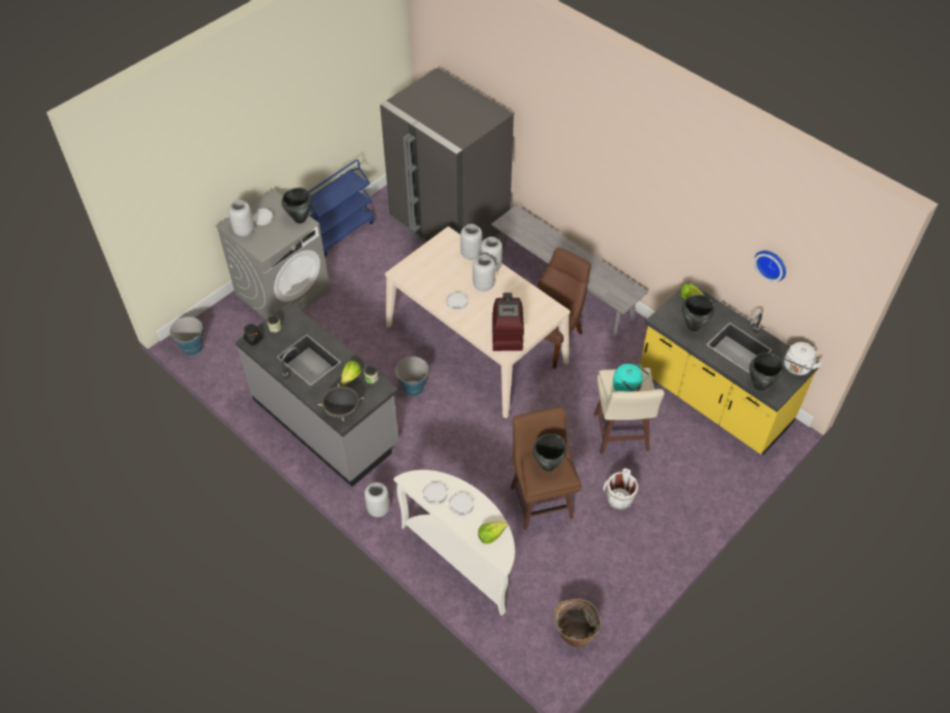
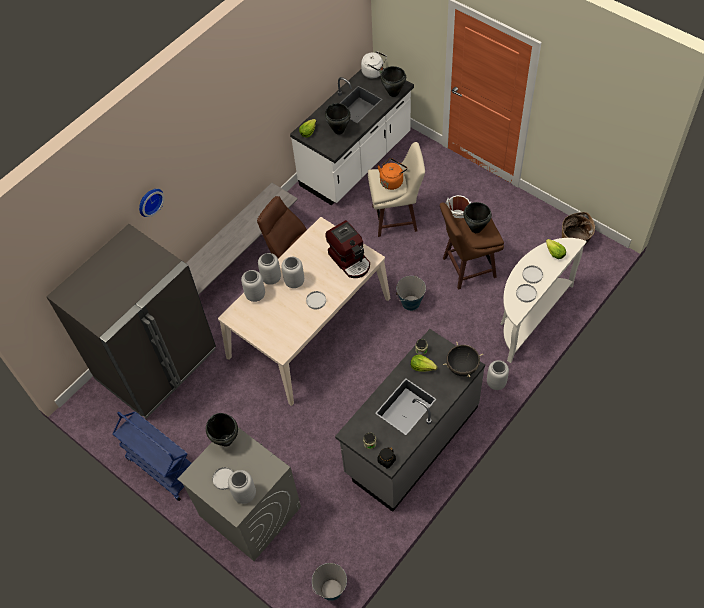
camera: 90 degrees left, 5 degrees up
bucket [395,357,430,396] -> bucket moved to [396,276,426,311]
coffee machine [492,292,524,351] -> coffee machine turned 120 degrees counterclockwise [325,220,370,278]
turquoise kettle [613,364,649,391] -> orange kettle [378,158,407,190]
yellow counter [640,282,819,455] -> white counter [290,68,414,205]
wall clock [754,251,786,282] -> wall clock moved to [139,189,165,217]

